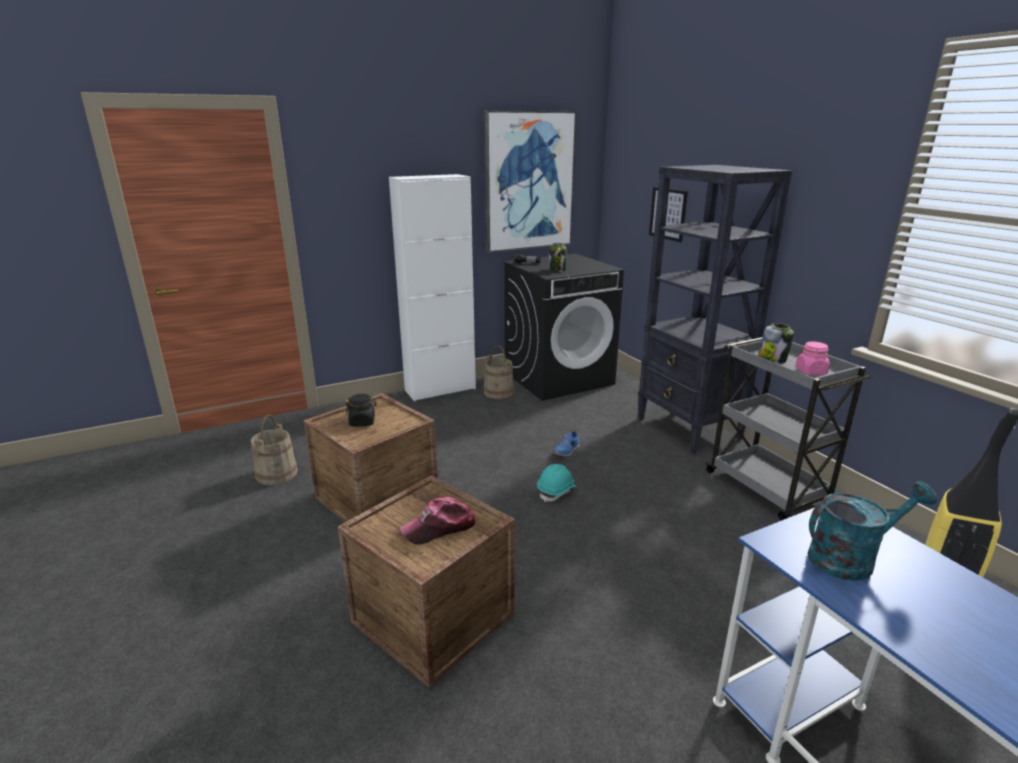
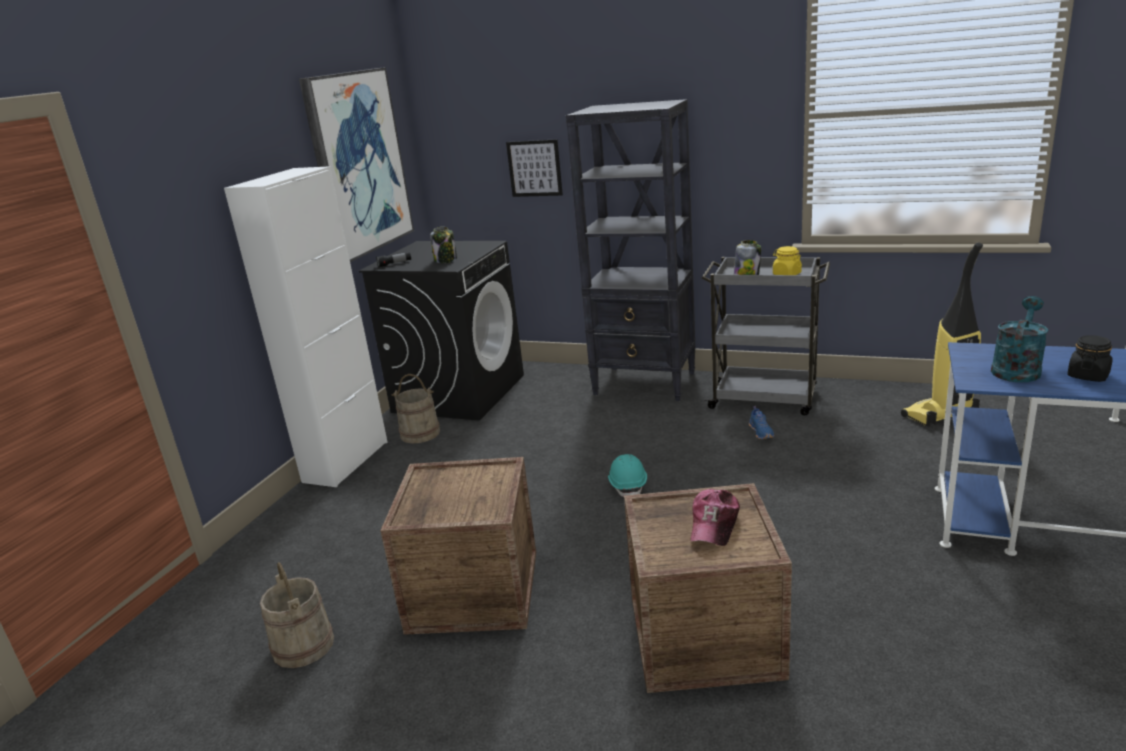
camera: 40 degrees left, 0 degrees up
black jar [346,394,377,427] -> black jar moved to [1067,335,1113,382]
blue shoe [553,429,580,457] -> blue shoe moved to [749,406,774,439]
pink jar [796,341,830,375] -> yellow jar [773,246,802,275]

